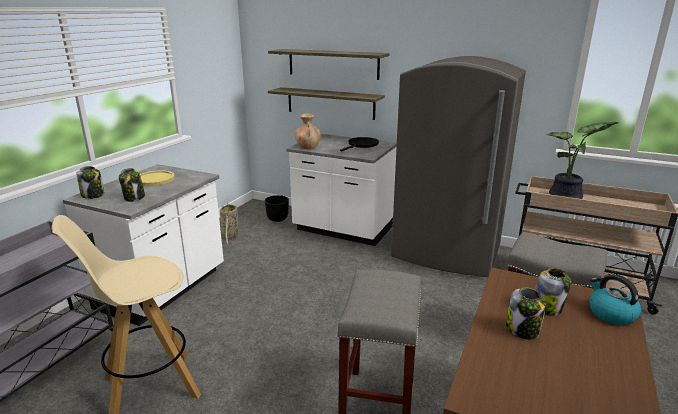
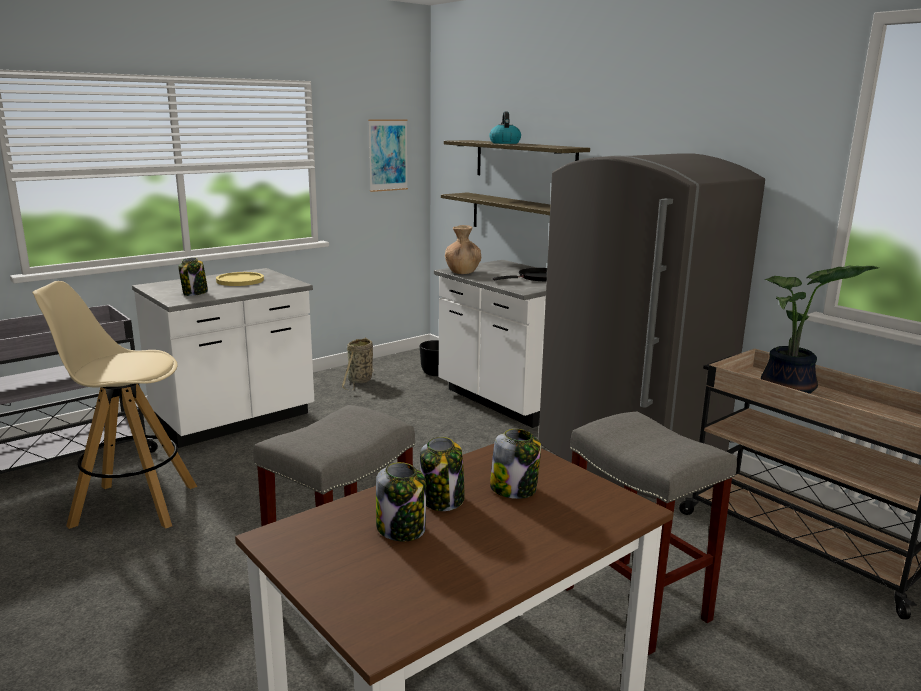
camera: 25 degrees right, 5 degrees down
jar [76,166,104,199] -> jar moved to [376,462,426,542]
kettle [589,274,641,325] -> kettle moved to [489,111,521,144]
none -> picture [368,119,408,192]

